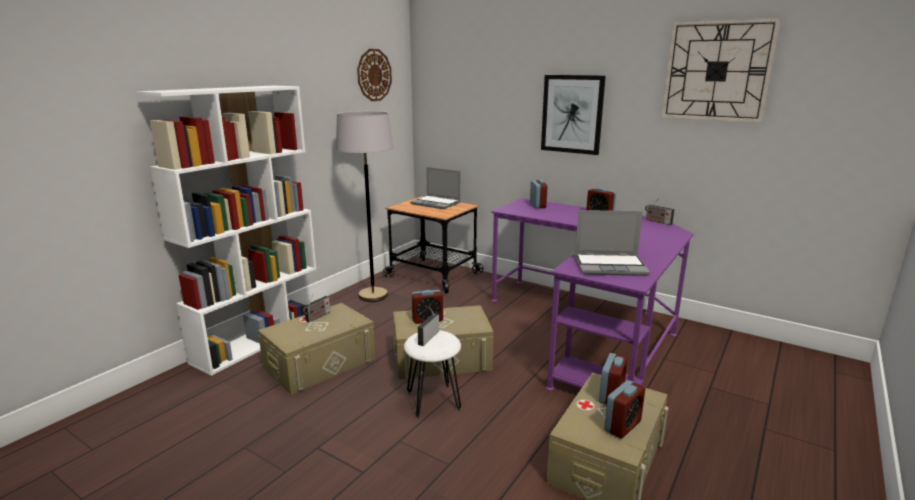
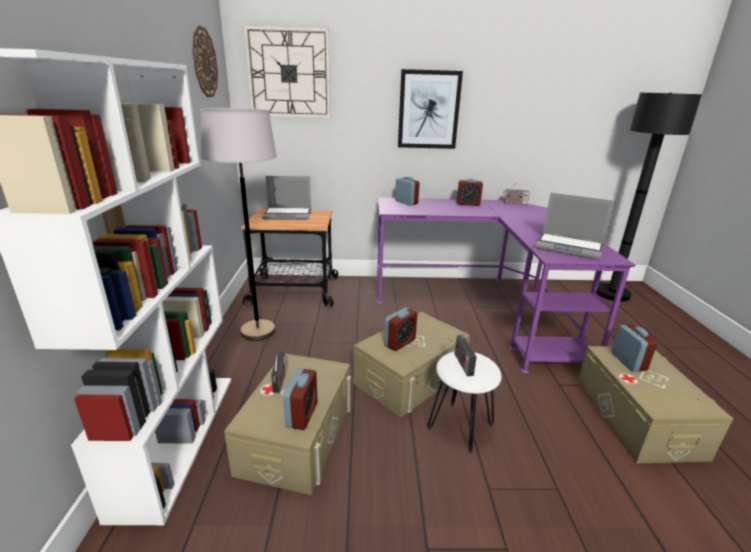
camera: 35 degrees left, 5 degrees up
laptop [575,210,650,276] -> laptop turned 60 degrees clockwise [535,193,615,260]
alarm clock [604,380,645,439] -> alarm clock moved to [283,368,317,430]
wall clock [661,18,780,123] -> wall clock moved to [244,26,330,118]
none -> black floor lamp [596,92,702,302]

